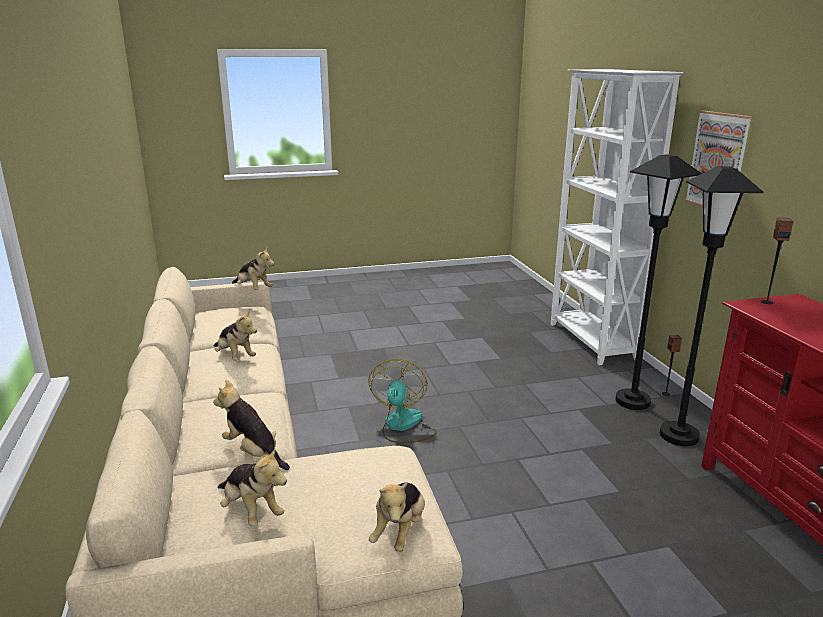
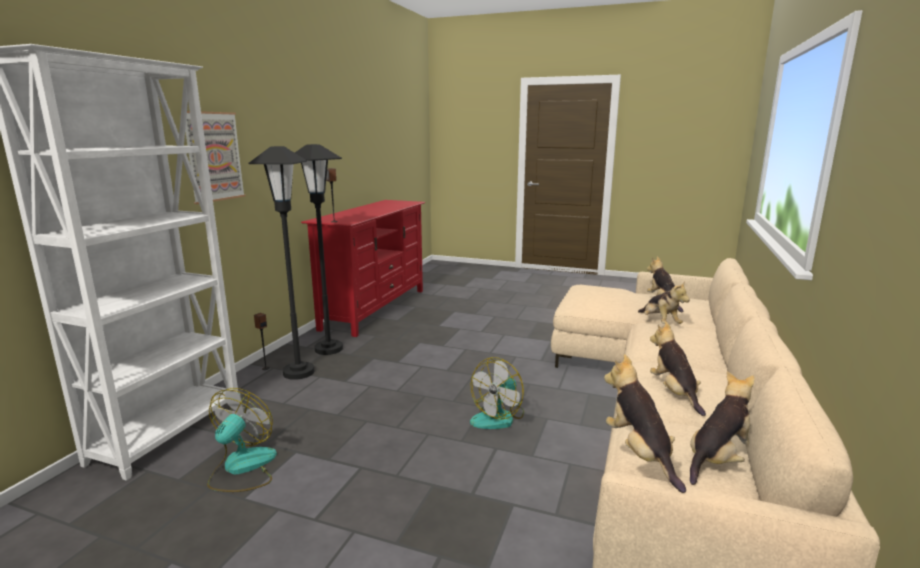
camera: 145 degrees left, 5 degrees down
plush toy [369,482,425,552] -> plush toy moved to [690,371,755,485]
none -> fan [208,388,277,492]

